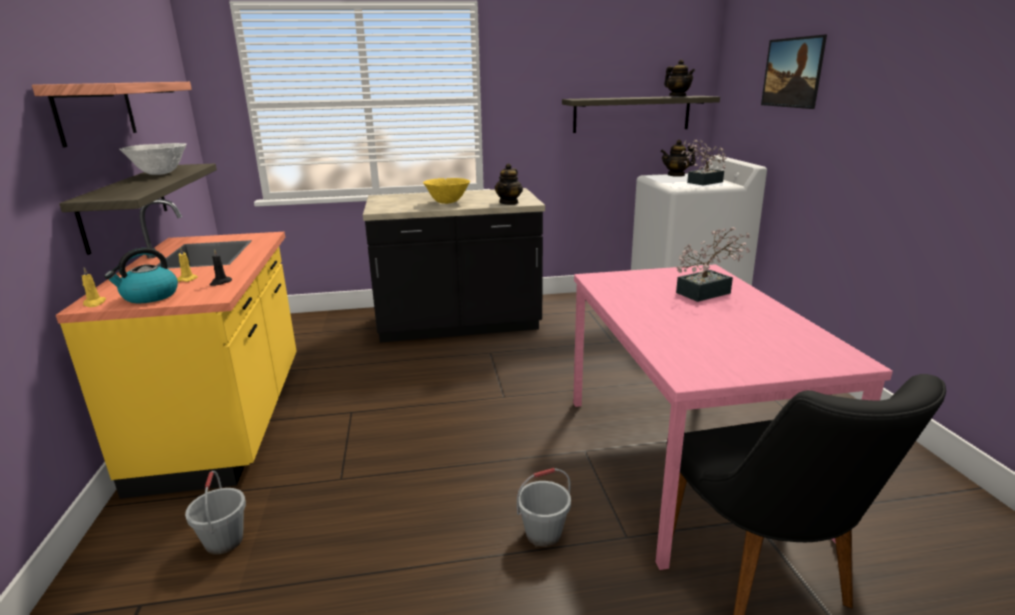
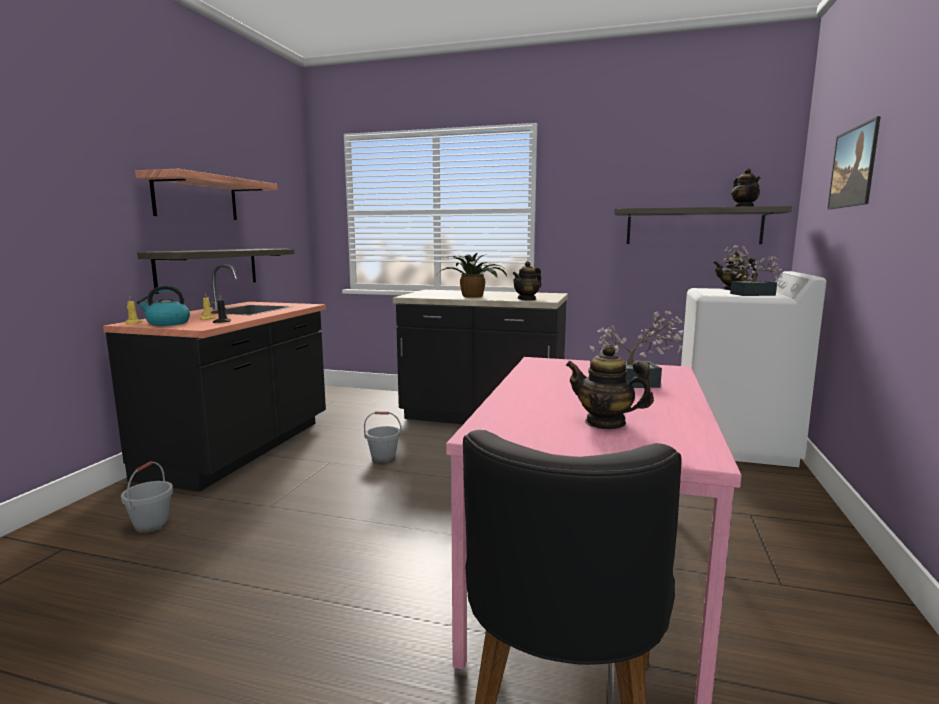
camera: 25 degrees right, 10 degrees down
yellow counter [56,199,297,499] -> black counter [103,264,326,492]
white bowl [119,143,186,175] -> none
yellow bowl [423,178,470,204] -> potted plant [437,253,507,298]
grey bucket [517,468,571,547] -> grey bucket moved to [364,412,402,464]
none -> teapot [566,344,654,429]

